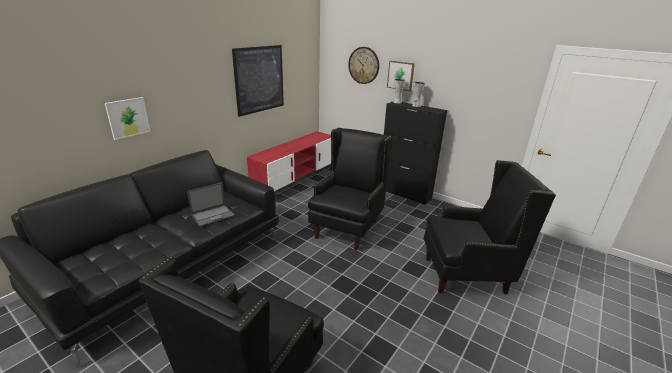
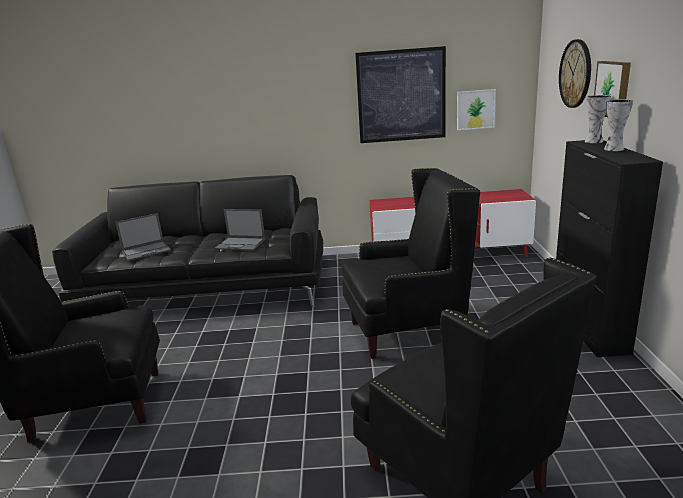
camera: 55 degrees right, 5 degrees down
picture [105,97,151,140] -> picture moved to [457,89,496,130]
none -> laptop [115,213,171,261]

